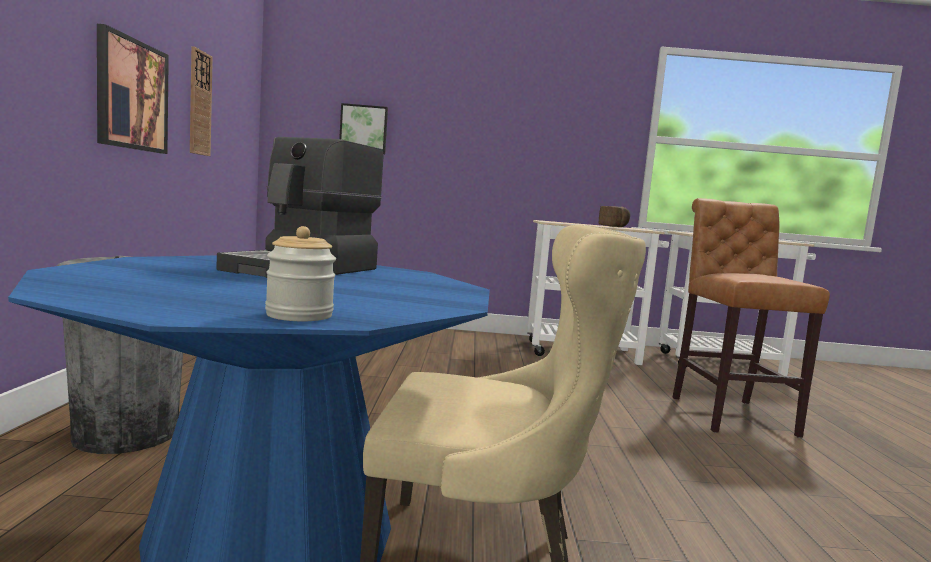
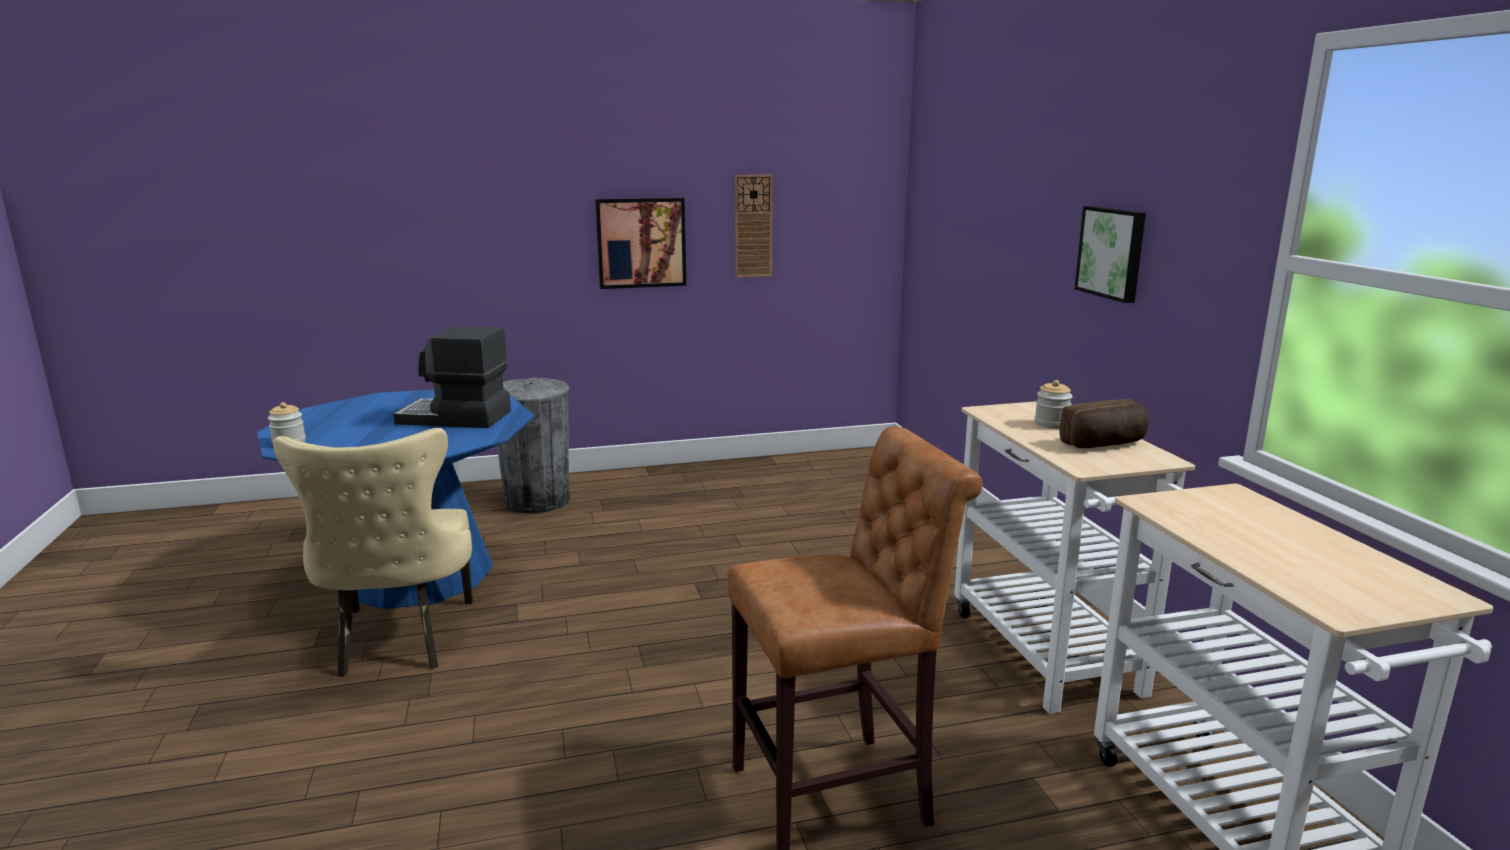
camera: 75 degrees right, 10 degrees up
picture [339,103,388,154] -> picture moved to [1075,206,1146,303]
none -> jar [1035,380,1073,429]

